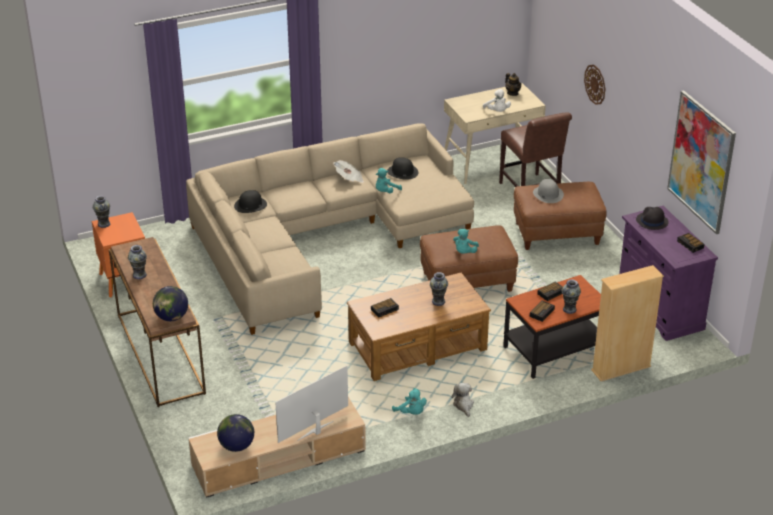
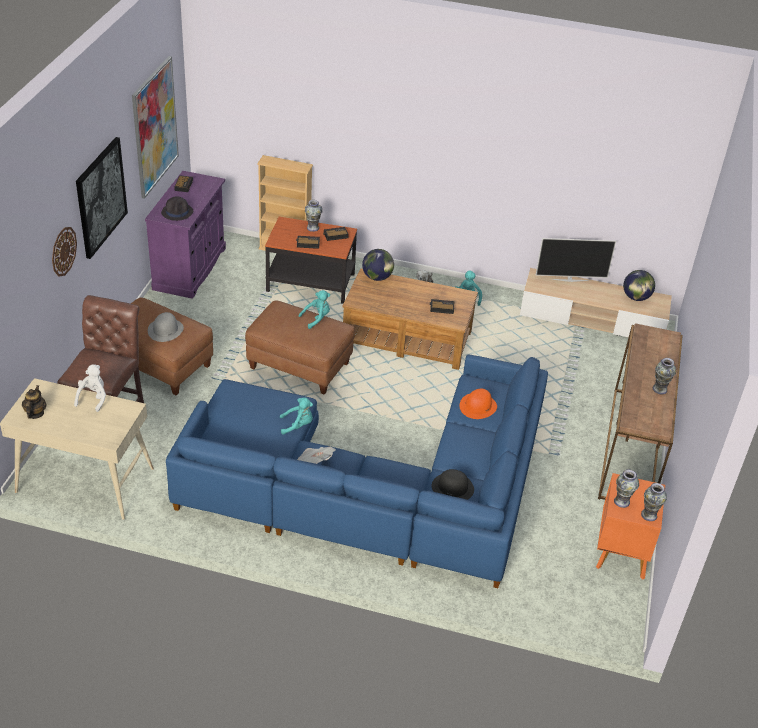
camera: 145 degrees left, 5 degrees up
globe [153,286,188,321] -> globe moved to [362,249,394,281]
beige sofa [186,123,474,335] -> blue sofa [166,355,548,588]
black hat [387,157,418,180] -> none
vase [430,272,448,306] -> vase moved to [614,469,639,508]
none -> picture [76,137,128,259]
none -> orange hat [459,389,497,419]

